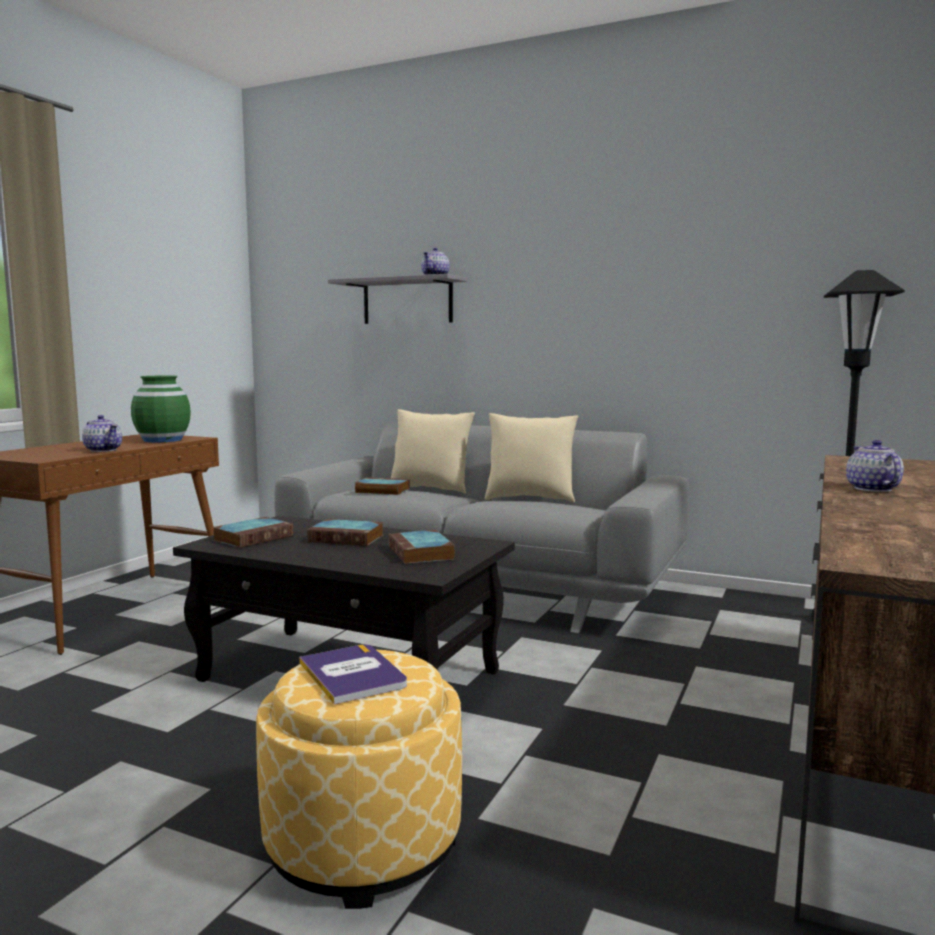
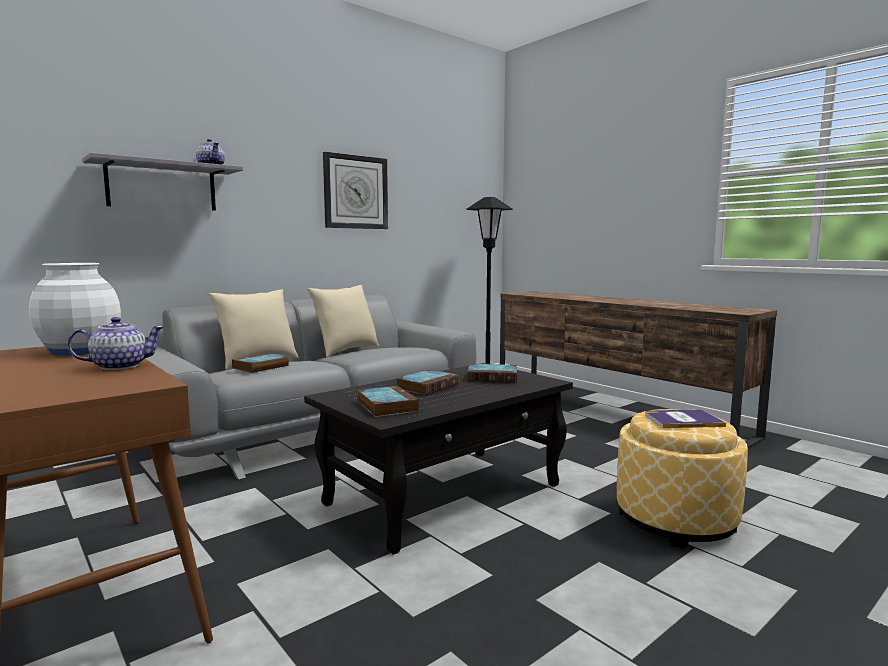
camera: 65 degrees left, 0 degrees up
green vase [131,376,191,442] -> white vase [29,263,121,356]
teapot [846,440,904,492] -> none
none -> wall clock [323,152,388,229]

